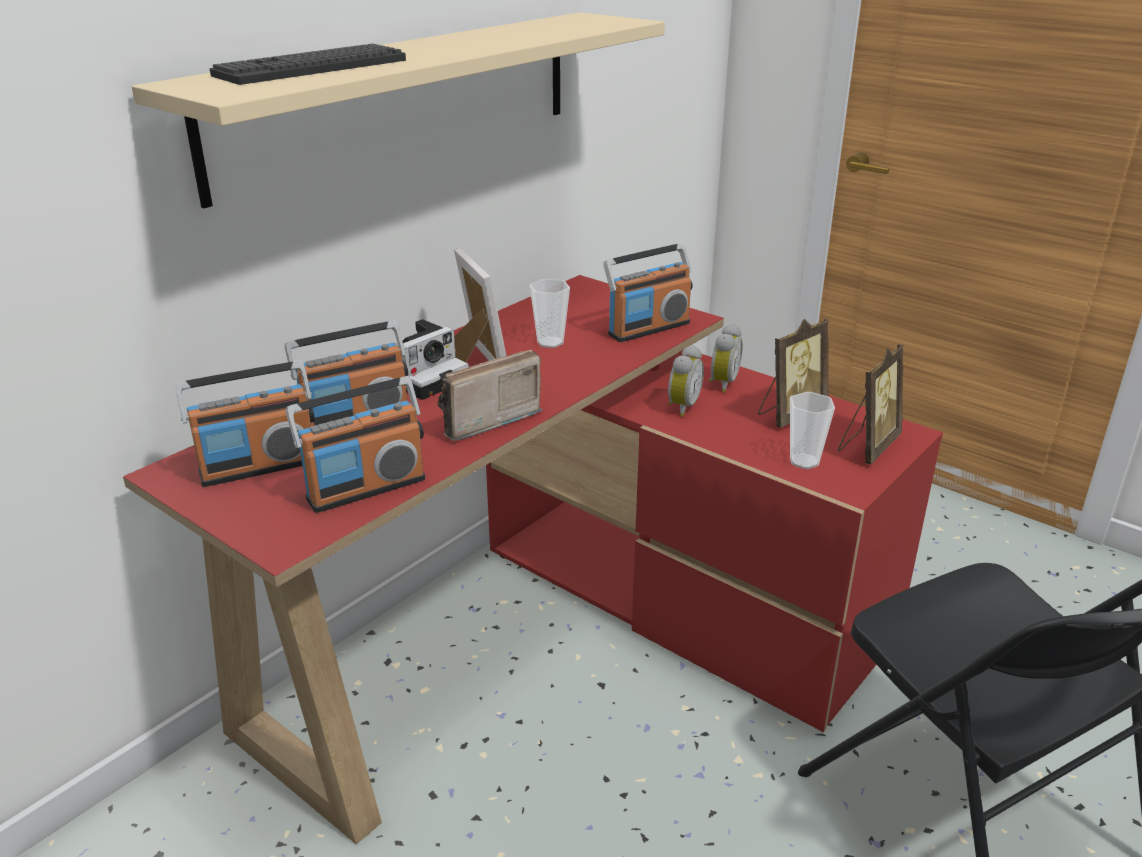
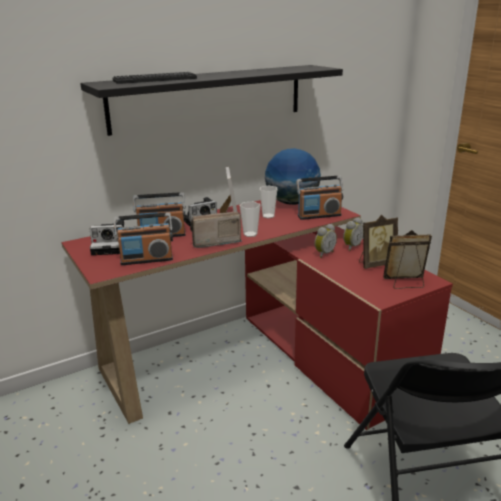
camera: 20 degrees right, 5 degrees down
beige shelf [132,12,665,209] -> black shelf [80,65,343,136]
radio [176,360,315,487] -> camera [90,220,124,255]
cup [790,392,835,469] -> cup moved to [239,202,261,237]
picture frame [838,344,903,464] -> picture frame turned 150 degrees counterclockwise [383,230,432,289]
none -> globe [265,148,321,205]

